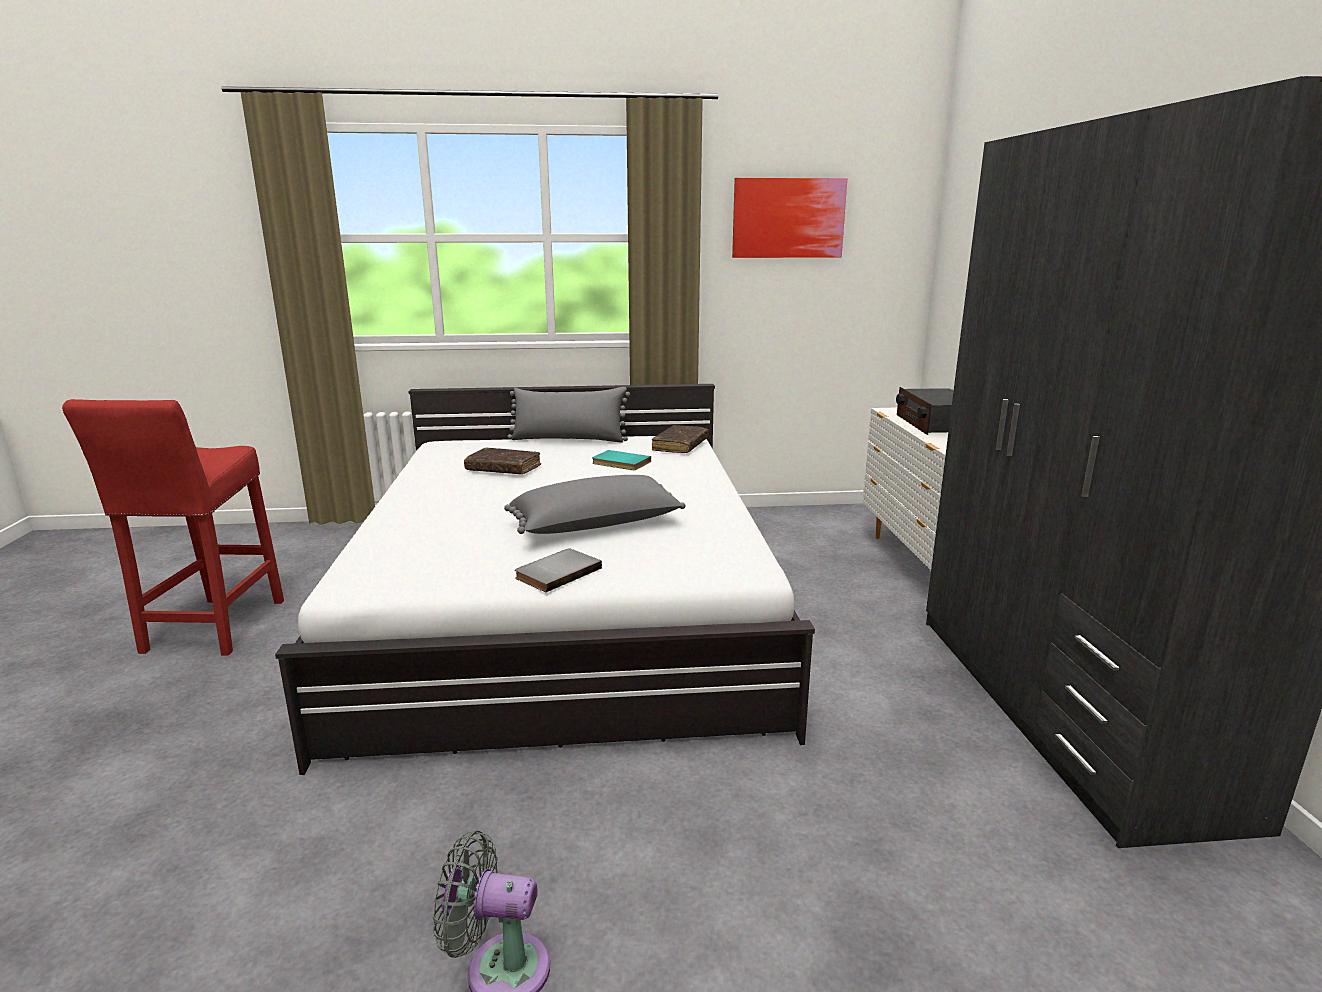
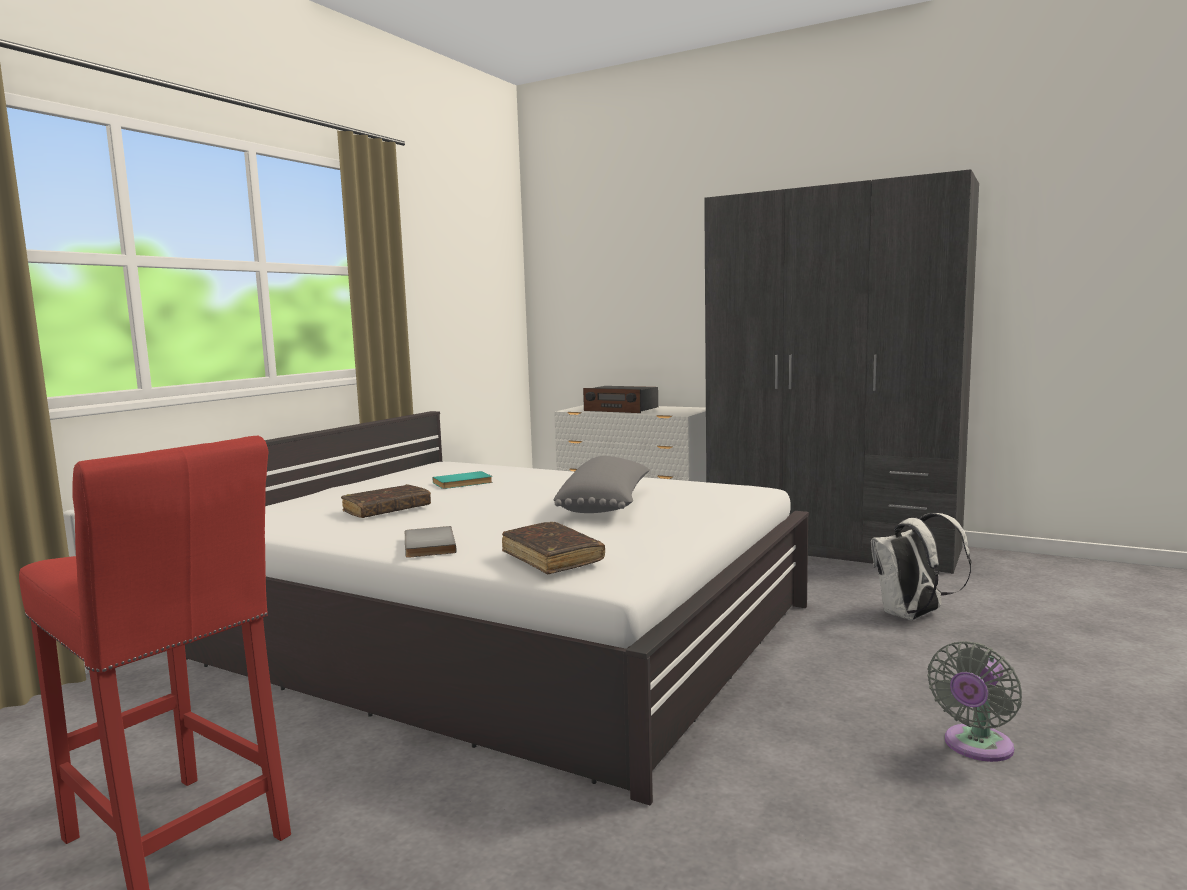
camera: 55 degrees left, 10 degrees down
grey pillow [507,387,630,443] -> none
grey book [515,549,602,592] -> grey book moved to [405,526,456,558]
brown book [652,425,708,453] -> brown book moved to [502,522,605,574]
picture [732,178,847,258] -> none
none -> white backpack [871,513,971,620]

